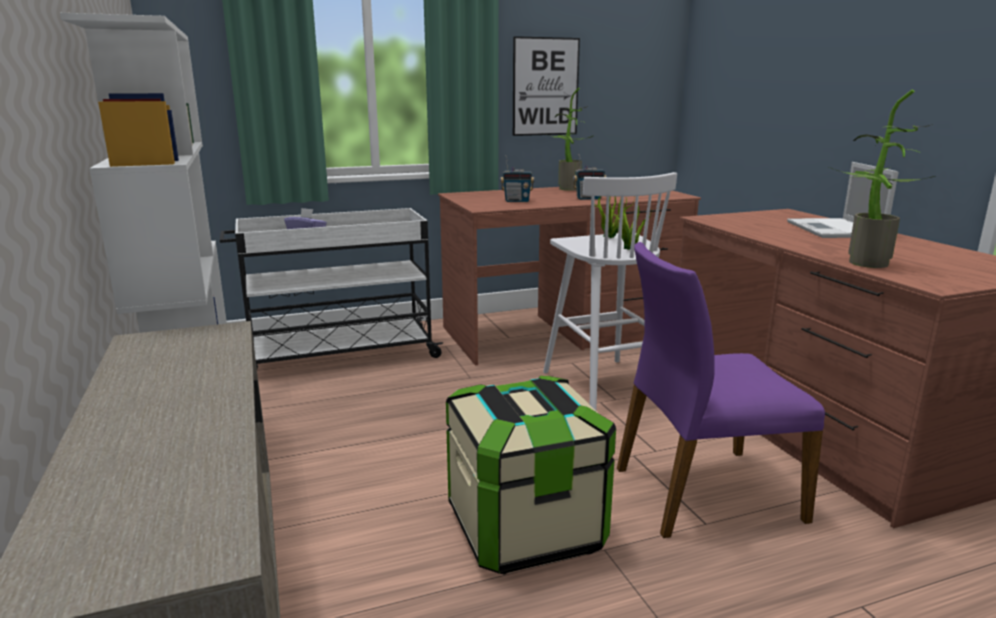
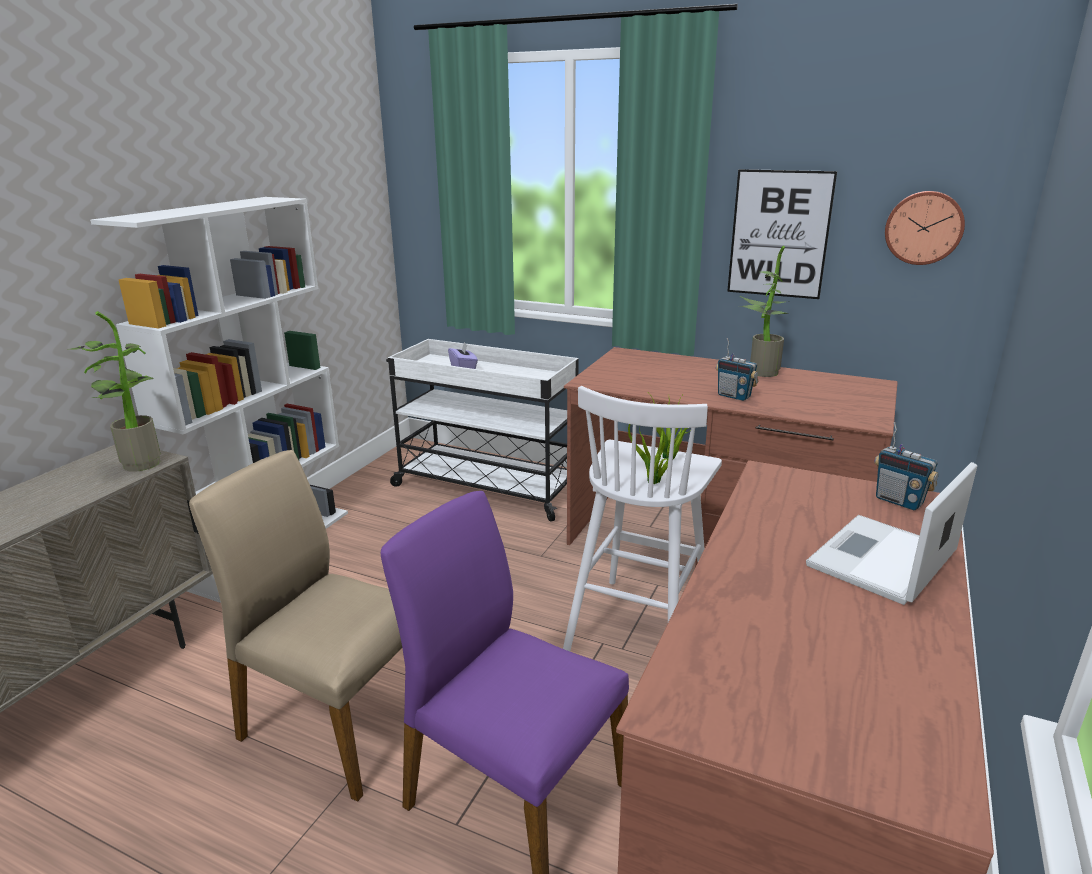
camera: 45 degrees right, 5 degrees up
storage box [446,376,616,575] -> beige chair [189,450,402,802]
radio [500,155,534,202] -> radio moved to [874,422,939,510]
potted plant [829,89,936,268] -> potted plant moved to [68,311,161,472]
none -> wall clock [885,191,965,265]

